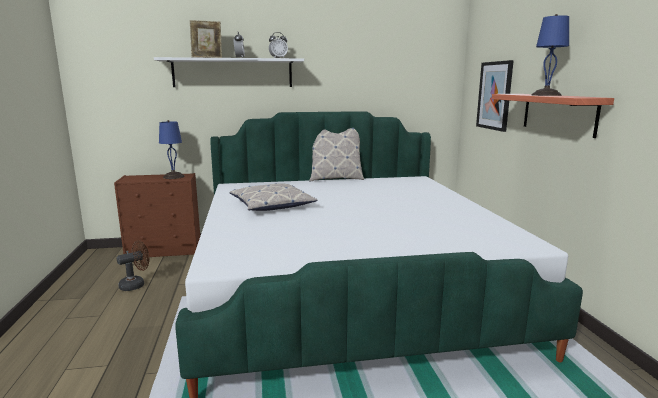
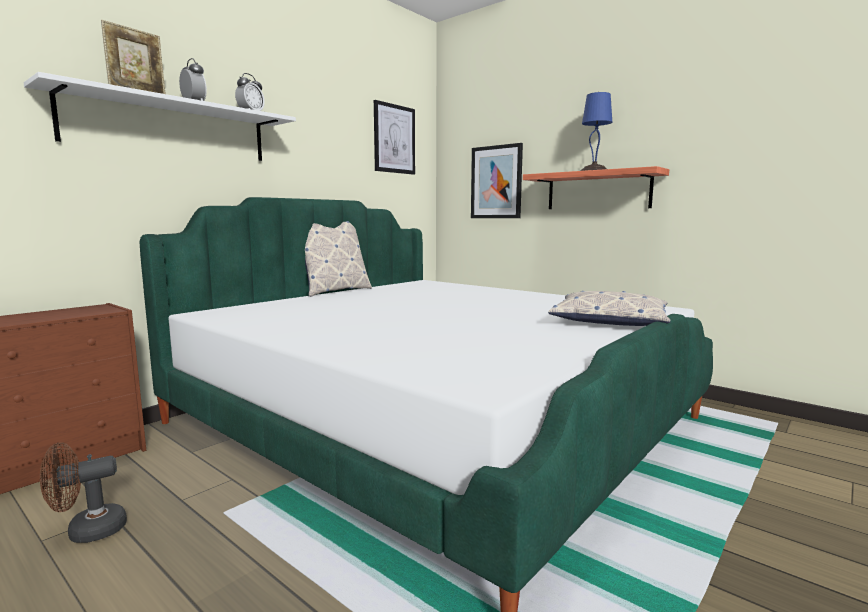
camera: 40 degrees left, 5 degrees down
brown fan [117,240,150,291] -> brown fan turned 135 degrees counterclockwise [40,442,127,543]
blue table lamp [159,120,184,179] -> none
pillow [230,183,317,211] -> pillow moved to [548,291,670,326]
none -> picture [374,100,415,175]

